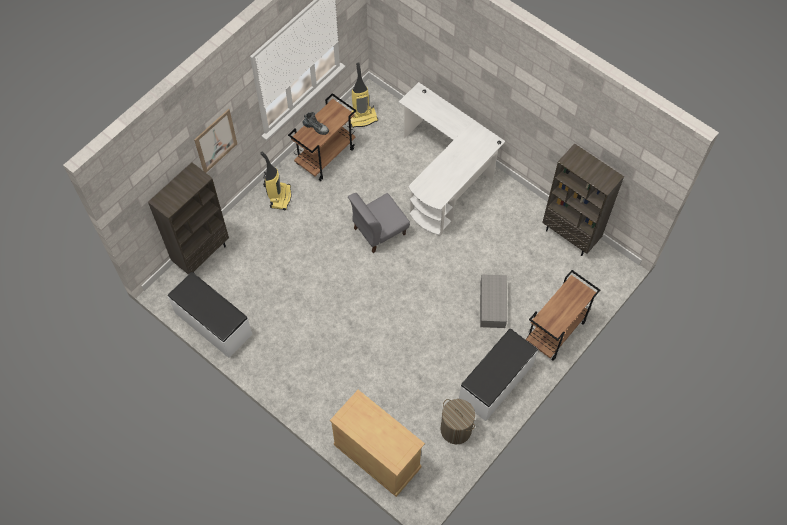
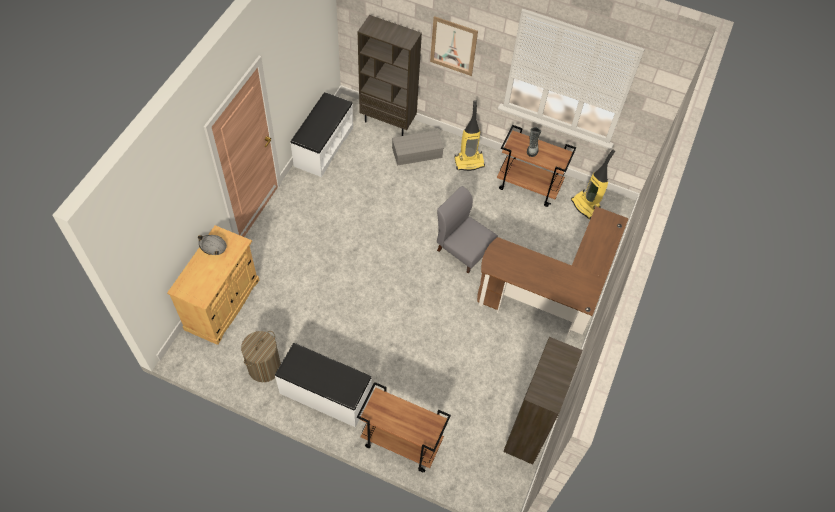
camera: 70 degrees right, 5 degrees down
white desk [399,82,505,236] -> brown desk [477,206,629,340]
grey storage box [480,274,507,328] -> grey storage box moved to [392,130,444,166]
none -> grey hard hat [198,235,227,255]

